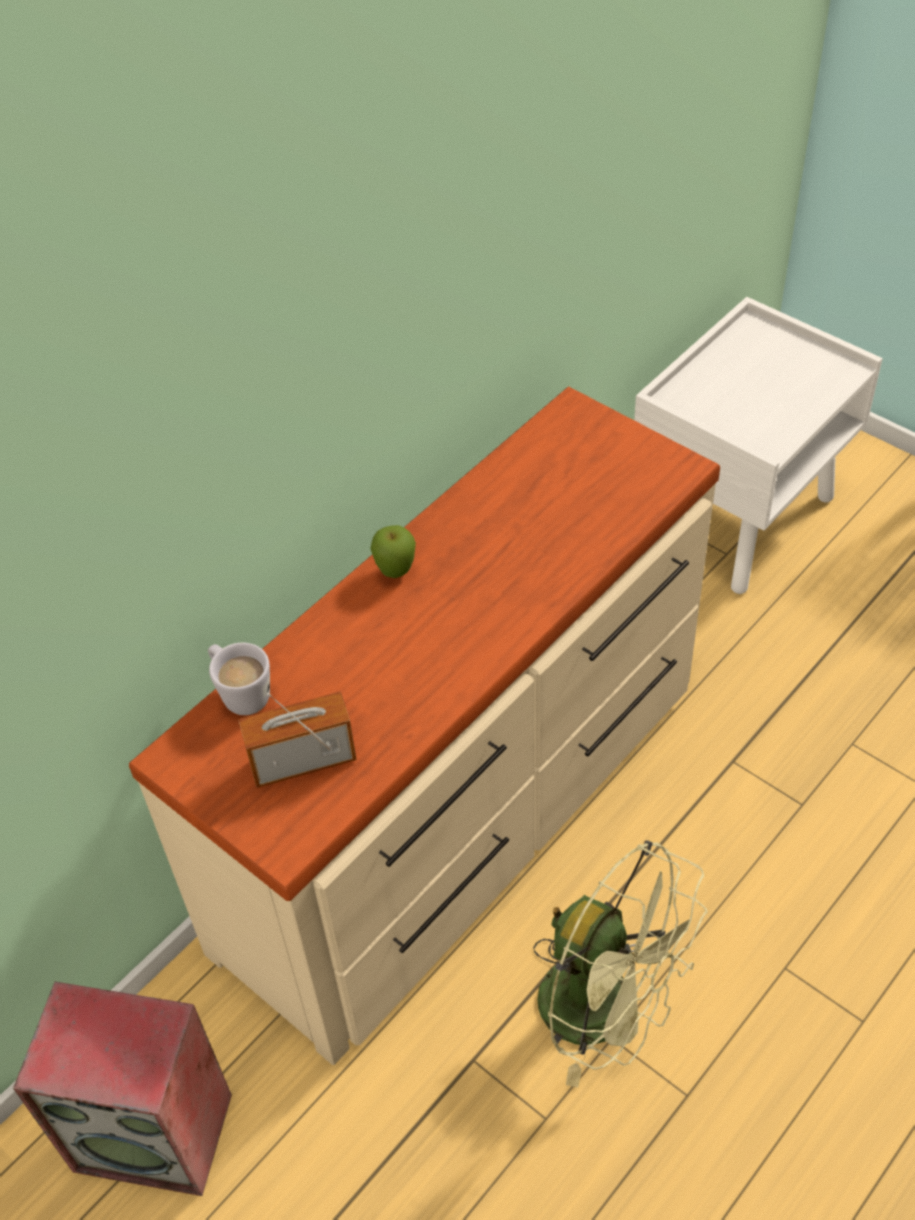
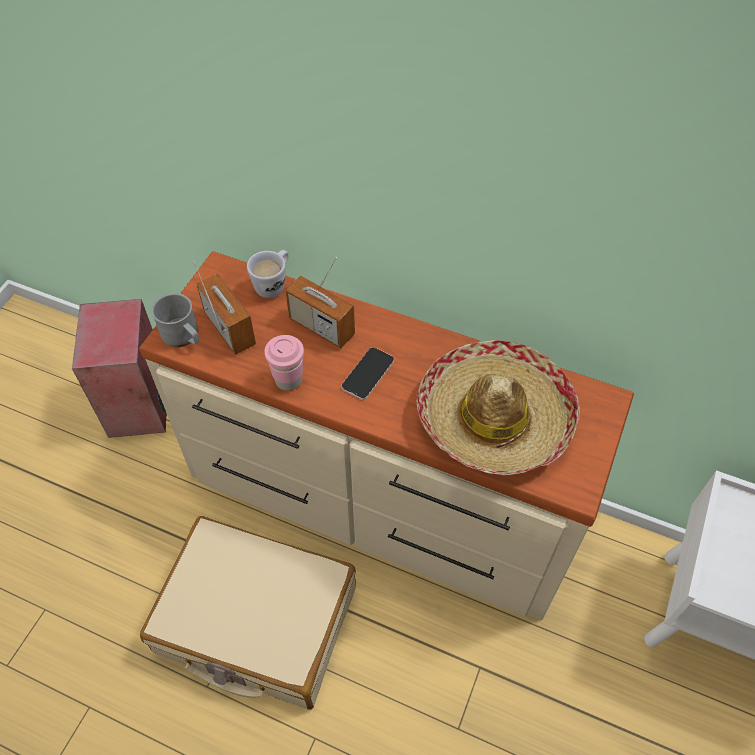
camera: 70 degrees right, 5 degrees up
apple [370,525,416,578] -> none
green fan [533,840,708,1087] -> beige suitcase [140,516,356,710]
none -> grey mug [151,293,200,347]
none -> pink cup [264,335,304,391]
none -> radio [285,257,355,348]
none -> phone [341,347,394,400]
none -> hat [416,340,580,475]

